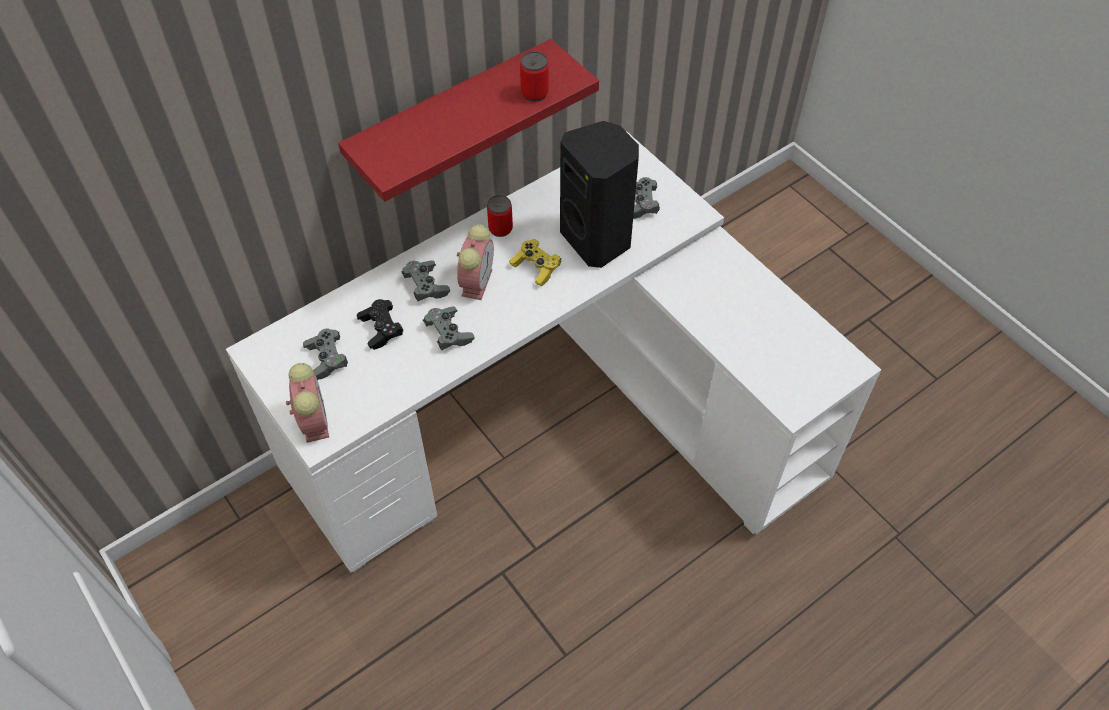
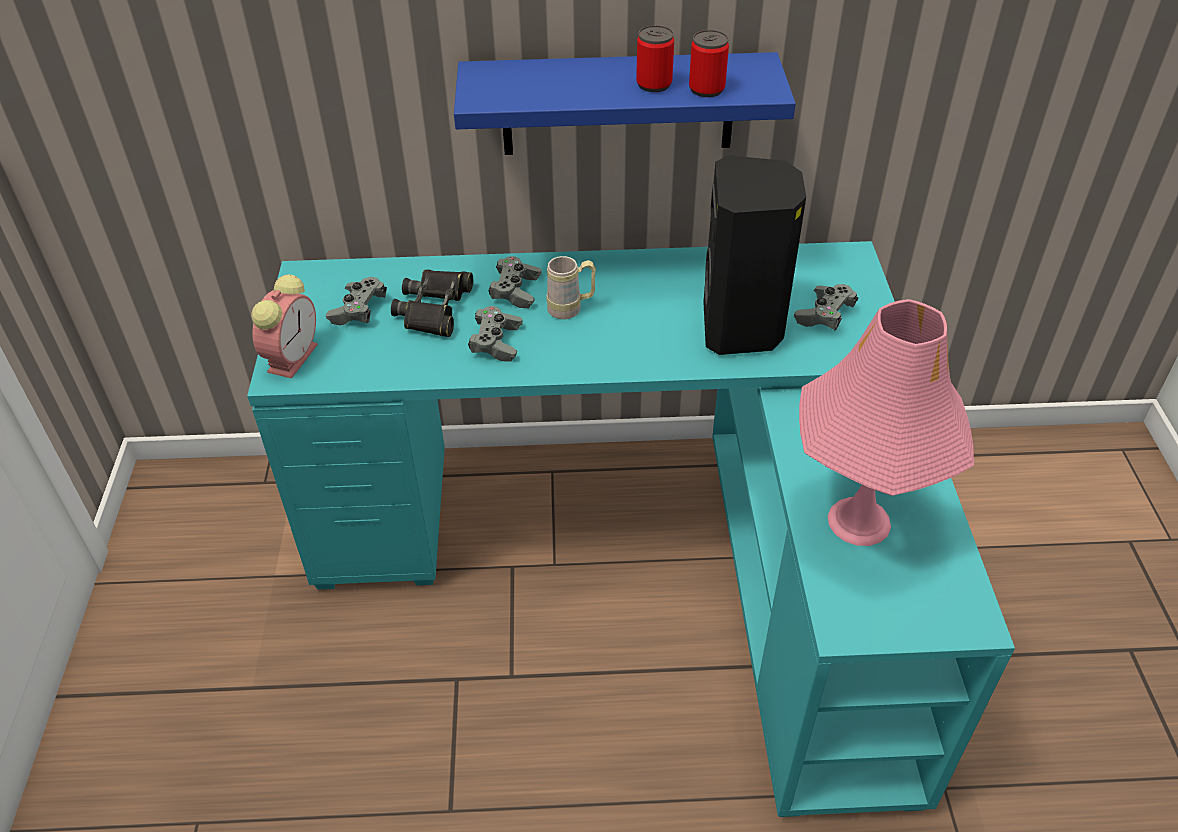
camera: 35 degrees right, 10 degrees down
white desk [226,131,881,573] -> turquoise desk [247,241,1015,817]
red shelf [338,39,599,202] -> blue shelf [454,52,796,155]
black game controller [357,299,403,350] -> black binoculars [391,270,473,337]
alarm clock [457,224,494,300] -> beige mug [547,256,596,319]
can [487,195,513,237] -> can moved to [636,26,674,92]
yellow game controller [509,239,561,287] -> none
none -> pink table lamp [799,299,974,546]

